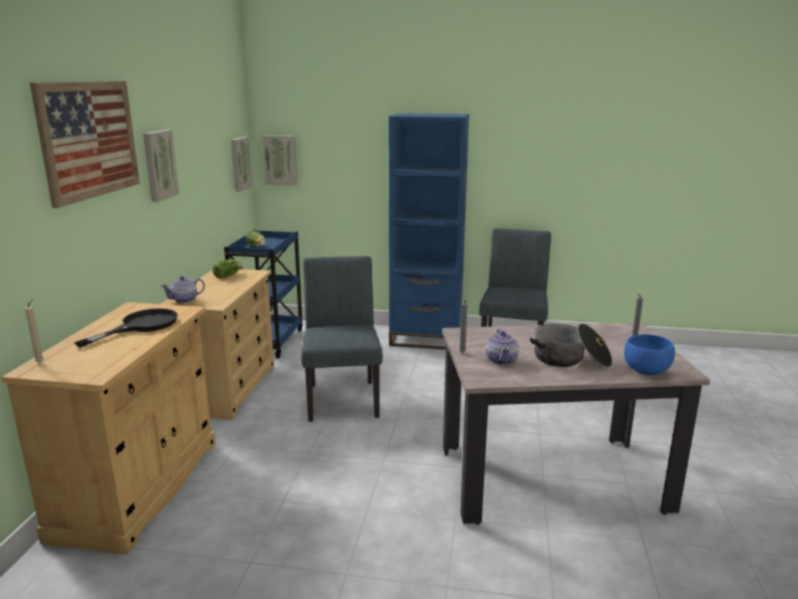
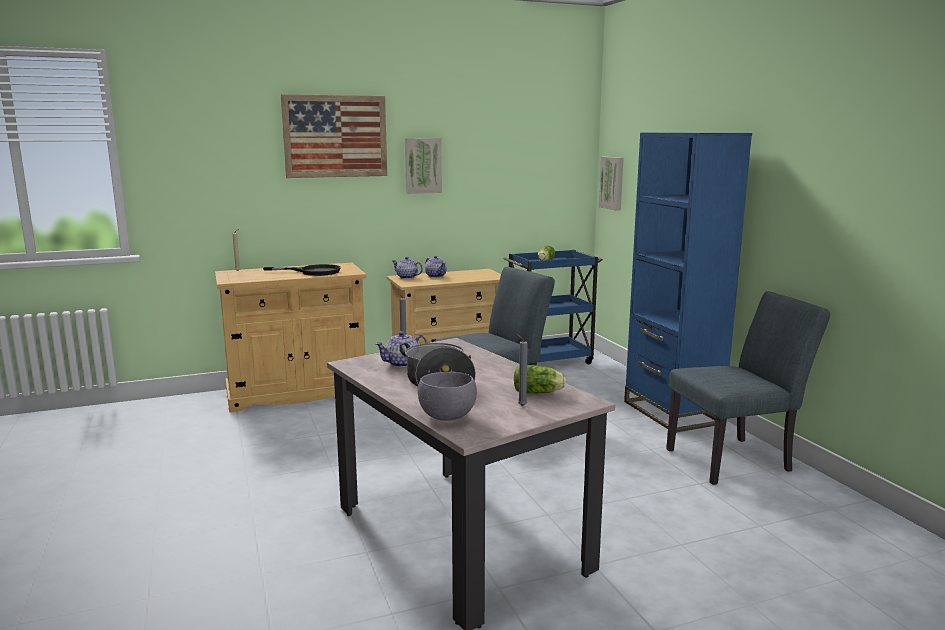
camera: 60 degrees right, 5 degrees down
lettuce [212,259,242,279] -> lettuce moved to [514,365,566,394]
picture [231,137,253,192] -> none
blue bowl [624,334,675,375] -> grey bowl [418,372,477,421]
none -> teapot [425,256,447,278]

